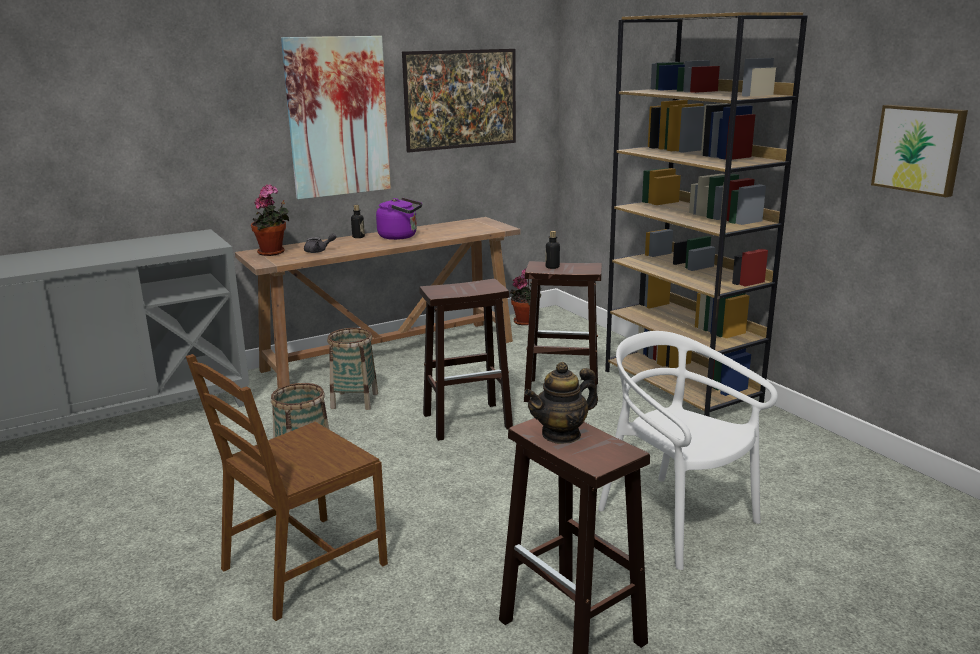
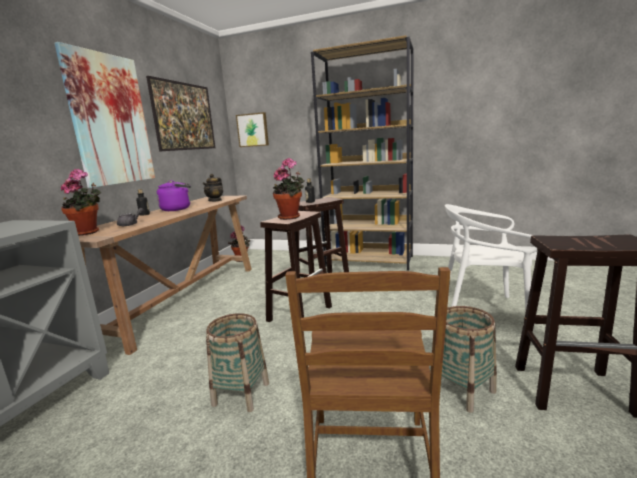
camera: 40 degrees left, 5 degrees down
basket [327,328,378,410] -> basket moved to [442,306,497,413]
teapot [524,362,598,444] -> teapot moved to [203,174,223,202]
picture [871,105,968,197] -> picture moved to [236,112,269,147]
none -> potted plant [273,158,304,220]

